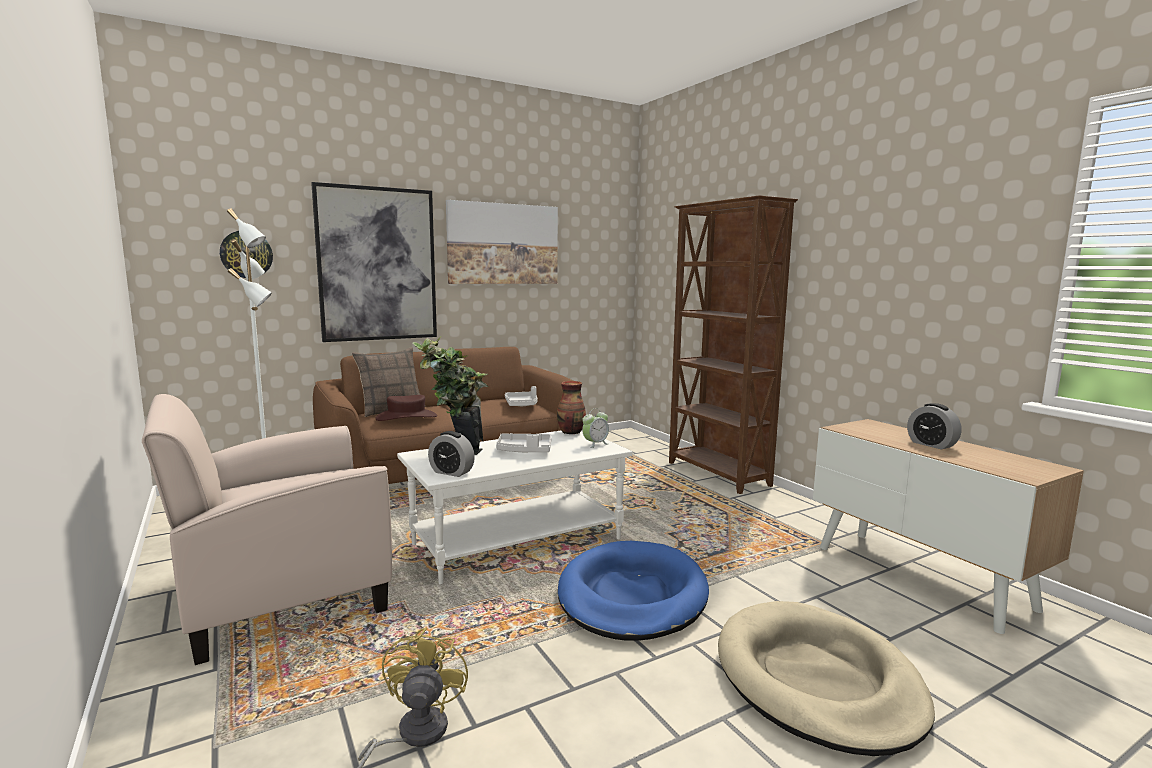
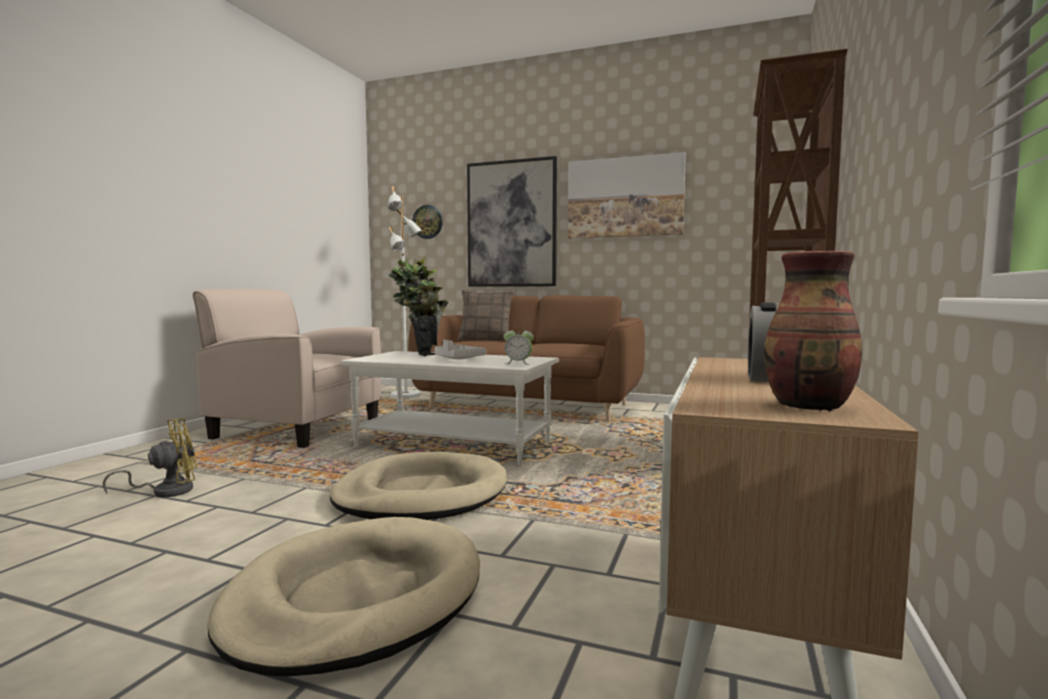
camera: 50 degrees right, 5 degrees down
brown hat [375,395,437,421] -> none
alarm clock [428,431,475,477] -> none
grey tray [505,386,537,406] -> none
vase [557,381,586,434] -> vase moved to [764,251,862,412]
blue dog bed [558,541,709,640] -> beige dog bed [330,452,507,520]

